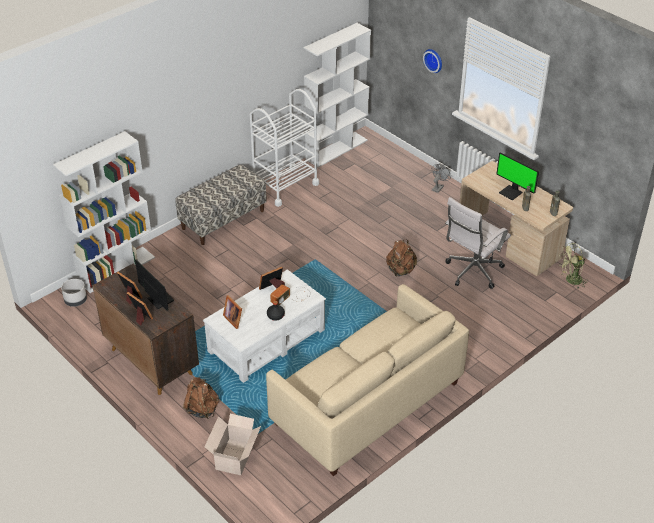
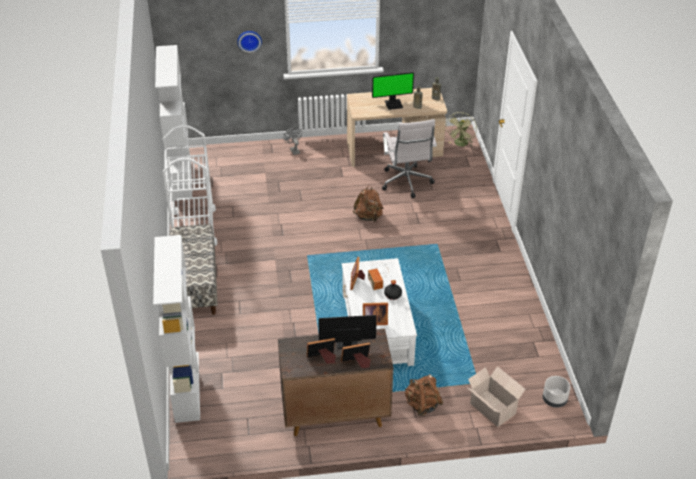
camera: 55 degrees left, 0 degrees up
grey planter [61,279,87,307] -> grey planter moved to [543,376,571,408]
beige sofa [266,284,469,476] -> none

